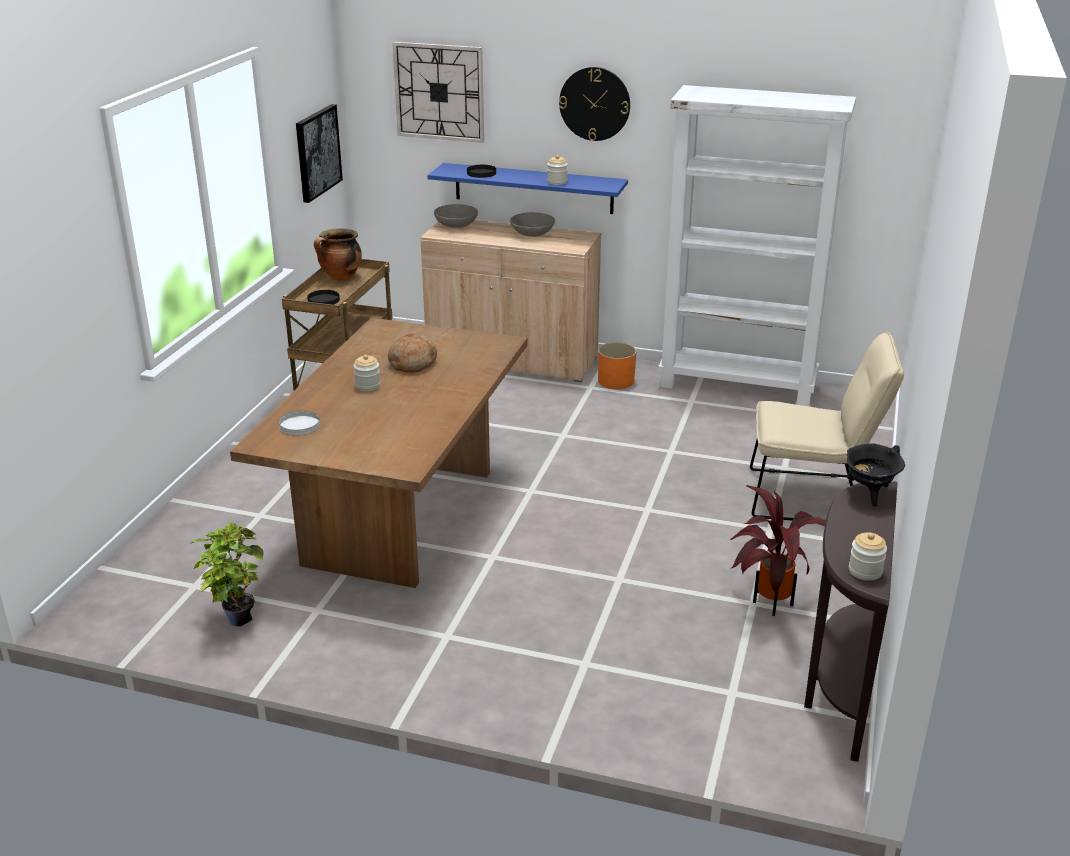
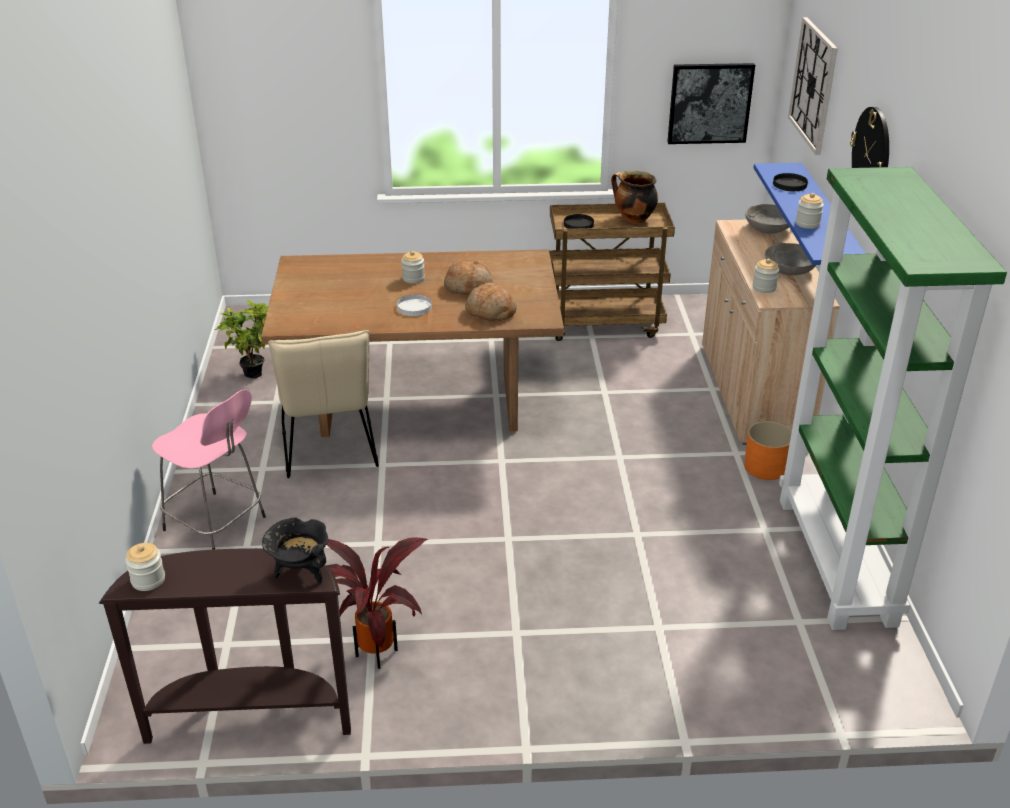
camera: 70 degrees right, 5 degrees up
white plate [279,411,320,435] -> white plate moved to [397,294,432,316]
white bookcase [658,85,856,406] -> green bookcase [779,167,1007,630]
beige chair [750,331,904,520] -> beige chair moved to [268,330,379,478]
none -> pink stool [152,389,266,550]
none -> bread [465,283,517,321]
none -> jar [753,259,779,293]

